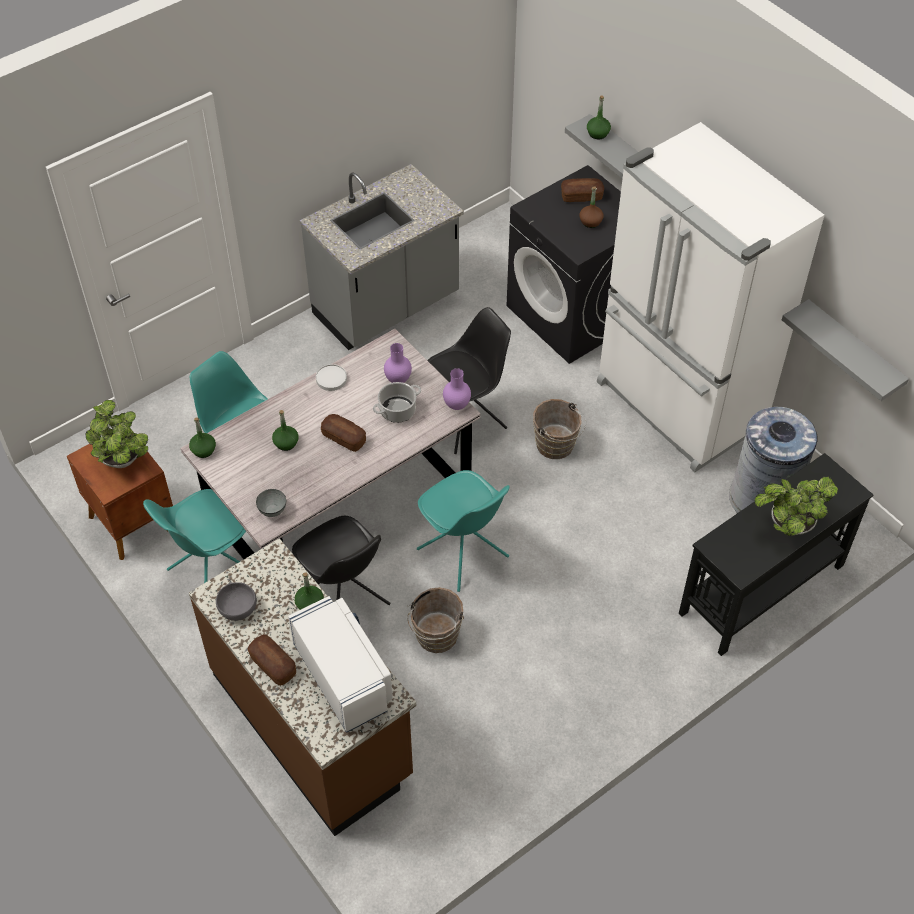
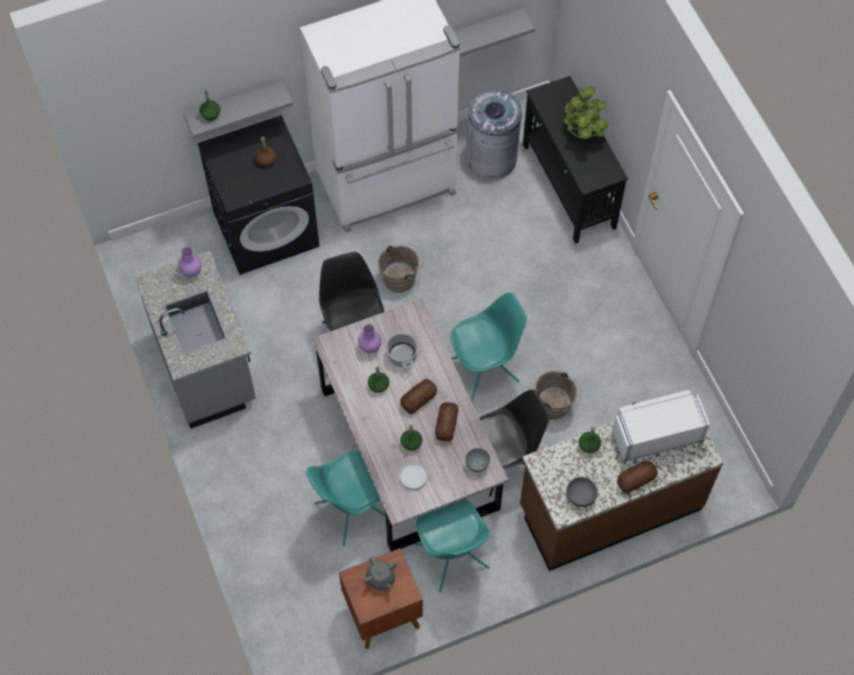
camera: 75 degrees left, 10 degrees up
potted plant [85,400,148,468] -> grey teapot [364,556,397,590]
green bottle [189,417,216,458] -> green bottle moved to [368,366,389,393]
white plate [316,364,347,391] -> white plate moved to [400,463,427,490]
purple vase [443,368,471,410] -> purple vase moved to [178,247,202,277]
bread [561,178,604,202] -> bread moved to [435,402,459,442]

